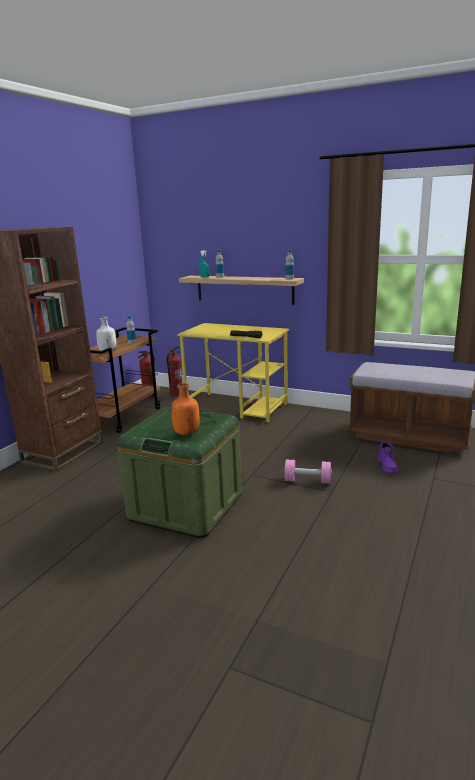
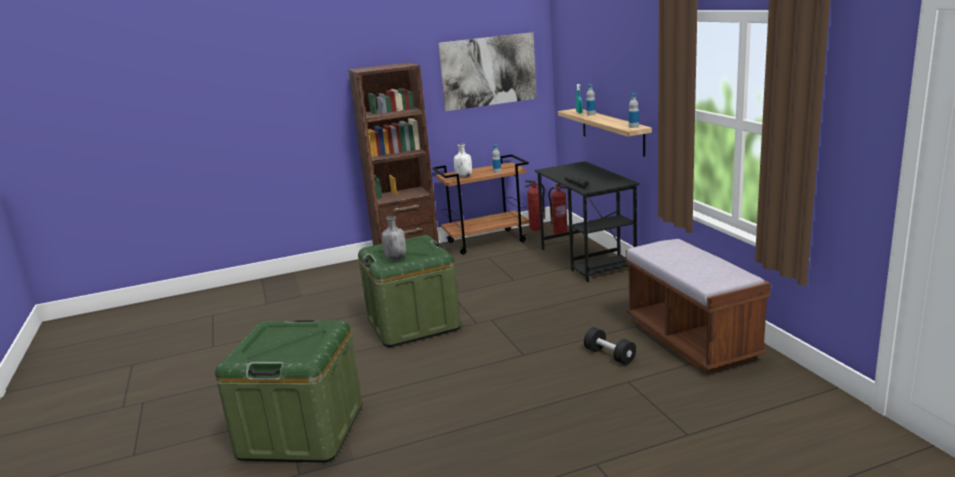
camera: 45 degrees right, 0 degrees up
orange bottle [171,383,199,435] -> grey bottle [382,216,406,260]
yellow desk [177,323,289,423] -> black desk [535,161,640,282]
pink dumbbell [284,460,332,484] -> none
purple boot [378,441,398,473] -> black dumbbell [584,327,636,365]
none -> green storage box [215,320,362,463]
none -> picture [438,32,537,111]

